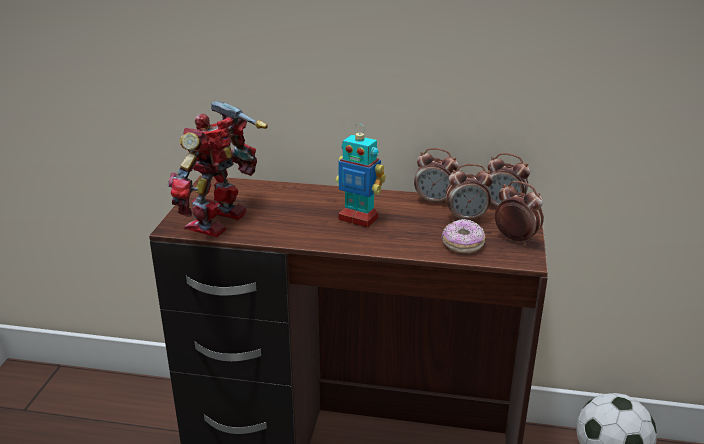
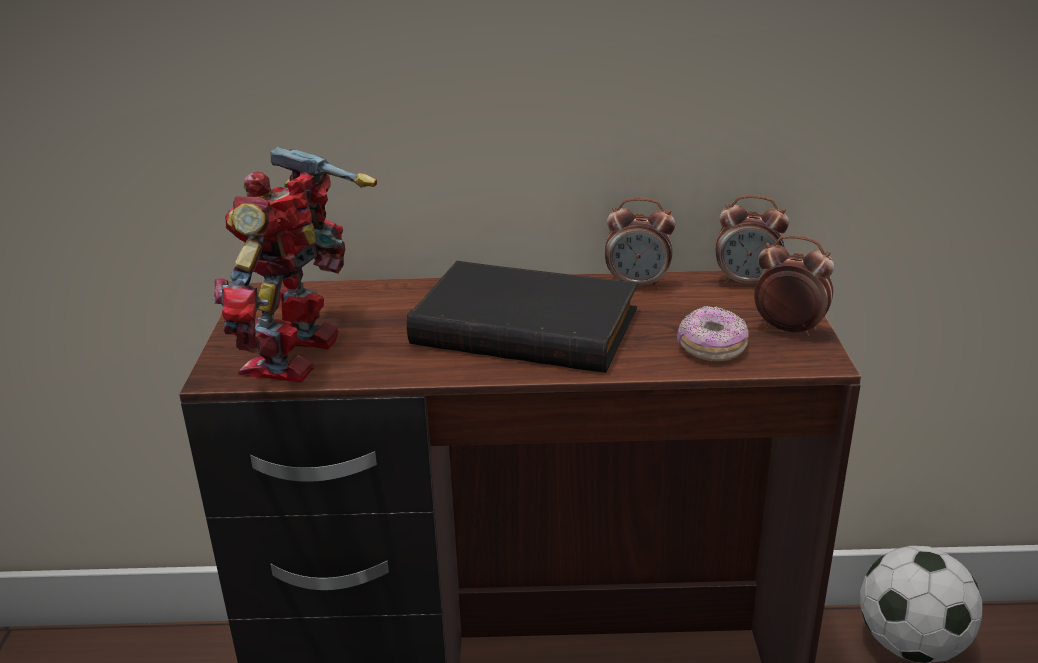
camera: 10 degrees left, 0 degrees up
toy robot [335,124,386,228] -> black book [407,261,638,373]
alarm clock [446,164,493,222] -> none

